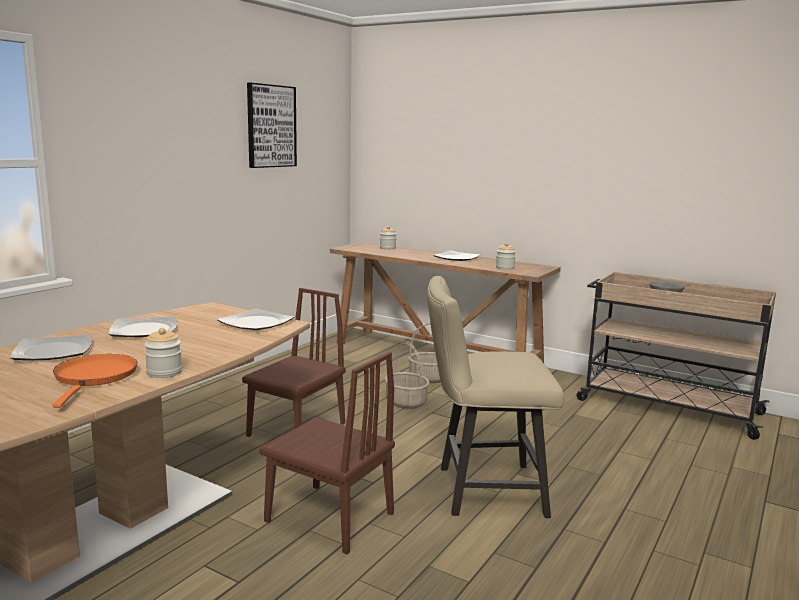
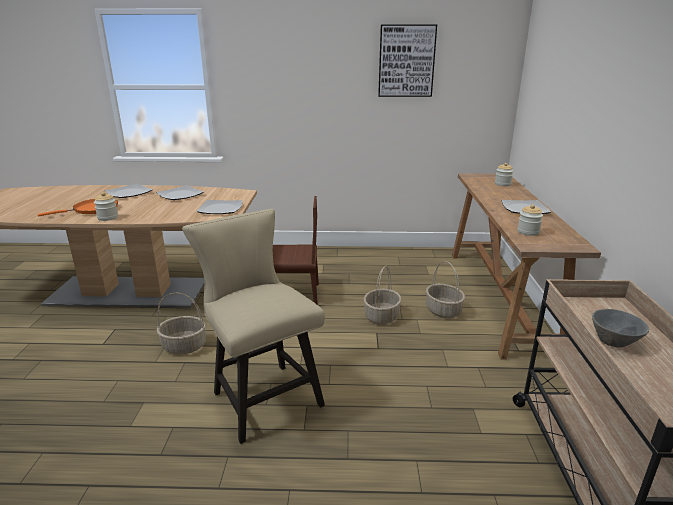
camera: 60 degrees right, 10 degrees up
brown chair [259,352,395,554] -> basket [157,293,206,355]

